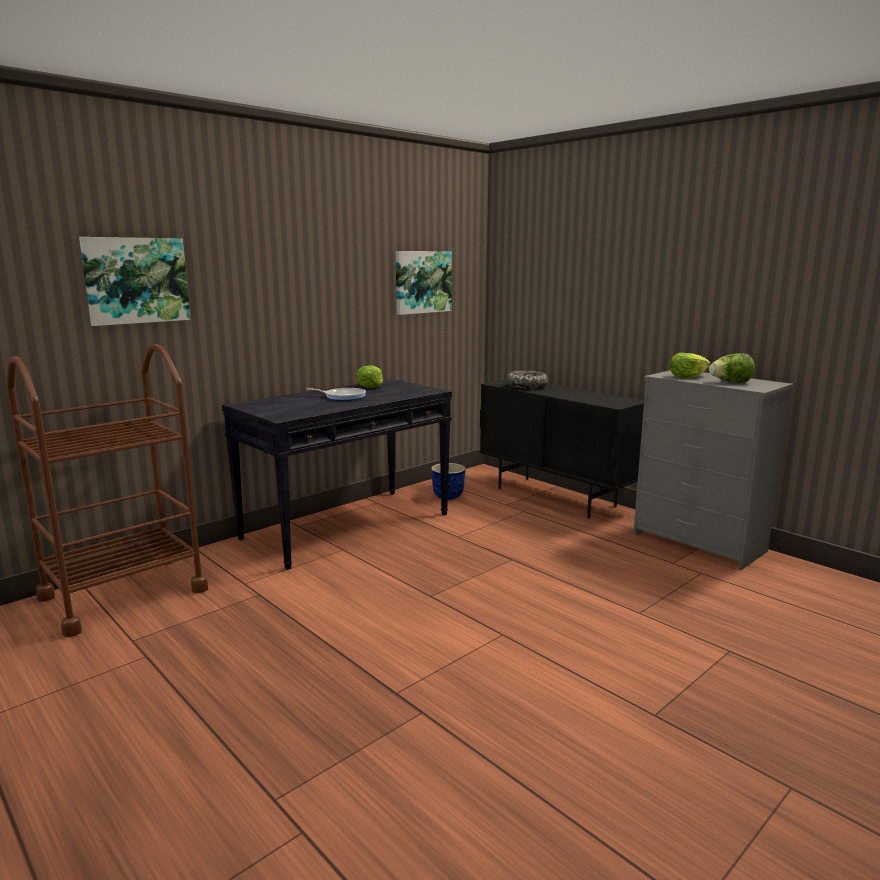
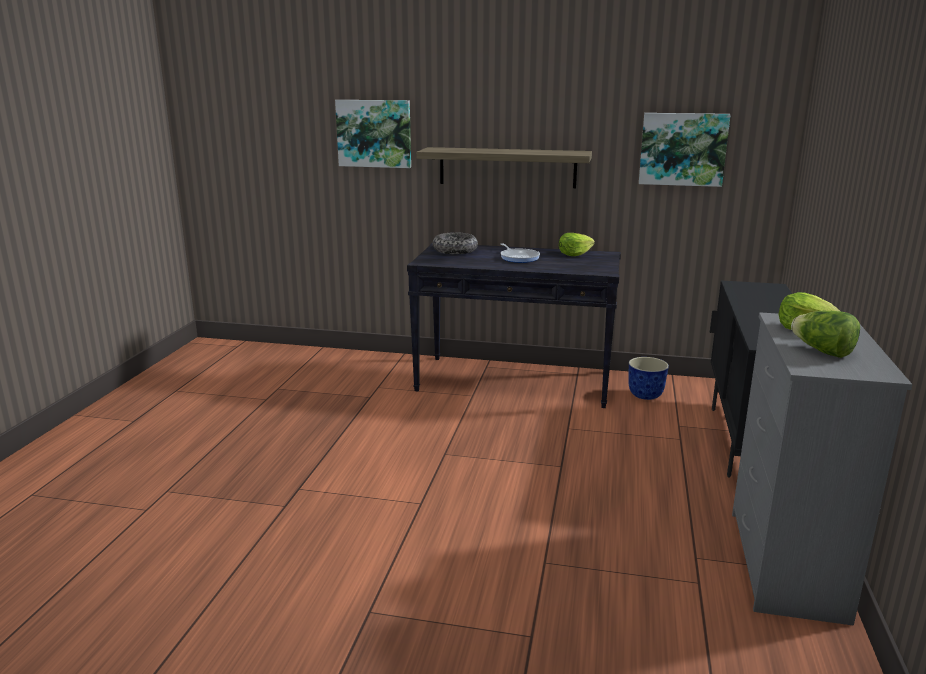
camera: 55 degrees right, 5 degrees up
brown cart [7,344,208,637] -> none
bowl [507,371,548,389] -> bowl moved to [433,232,478,254]
none -> shelf [416,147,592,188]

